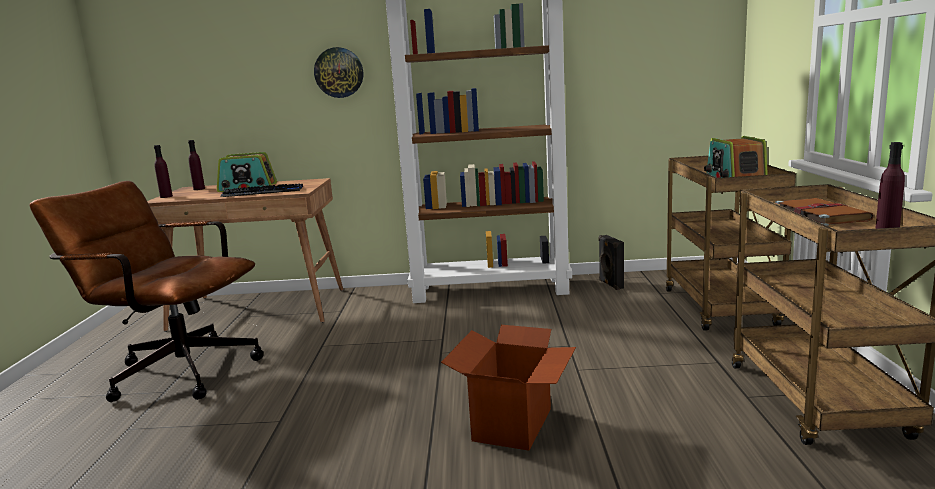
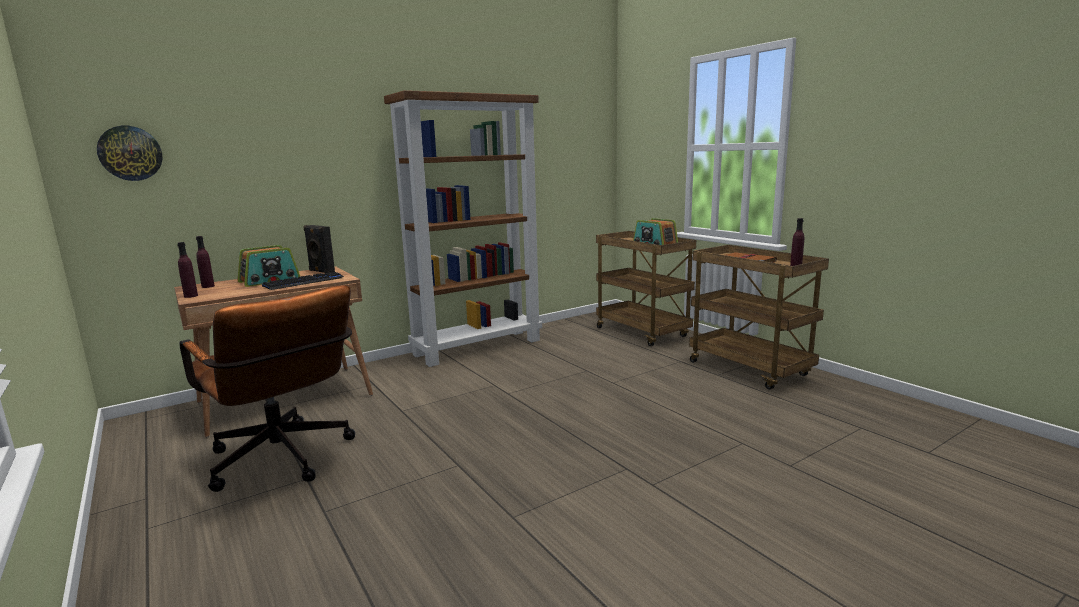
camera: 35 degrees left, 0 degrees up
brown office chair [29,181,264,402] -> brown office chair turned 120 degrees counterclockwise [179,285,355,492]
wall clock [314,47,363,98] -> wall clock moved to [97,126,163,181]
cardboard box [441,325,576,451] -> none
black speaker [599,235,624,290] -> black speaker moved to [304,225,335,273]

